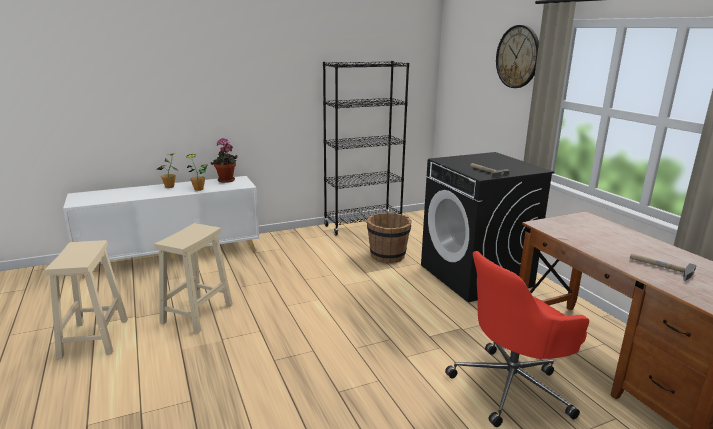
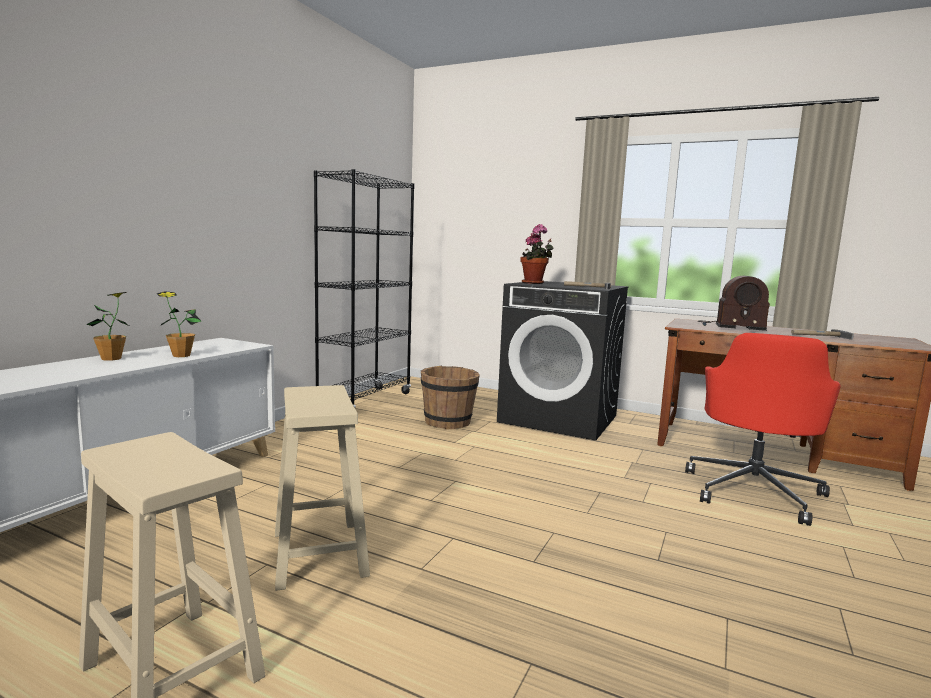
camera: 40 degrees left, 10 degrees down
potted plant [211,138,238,183] -> potted plant moved to [520,224,553,284]
wall clock [496,25,539,88] -> none
none -> radio [698,276,770,331]

